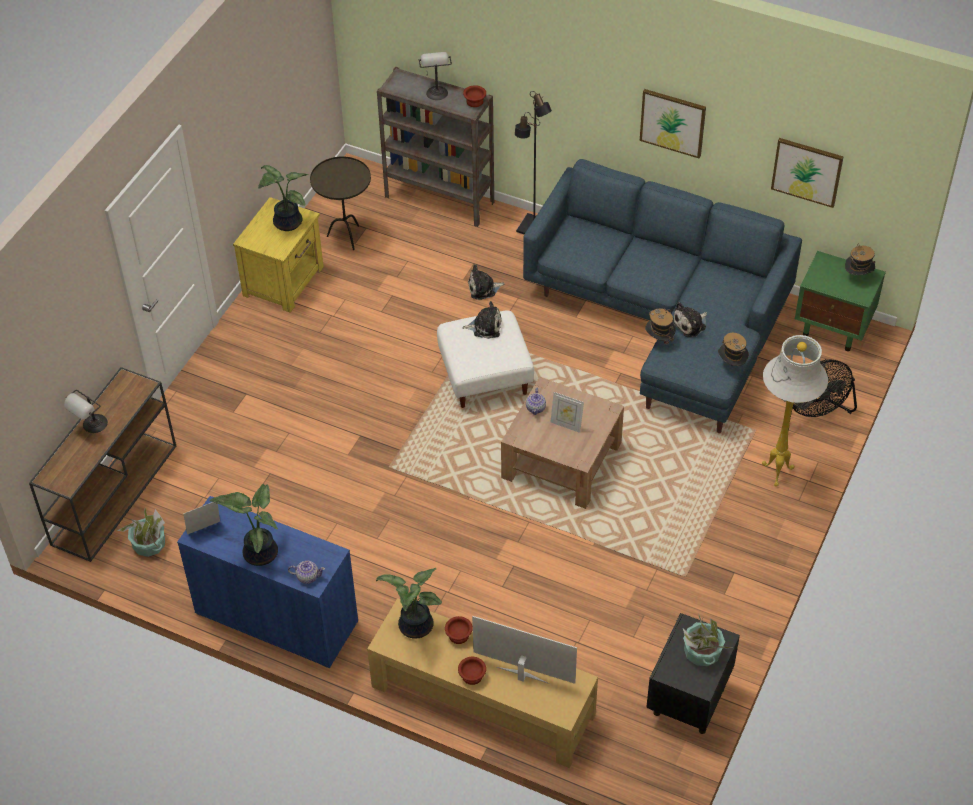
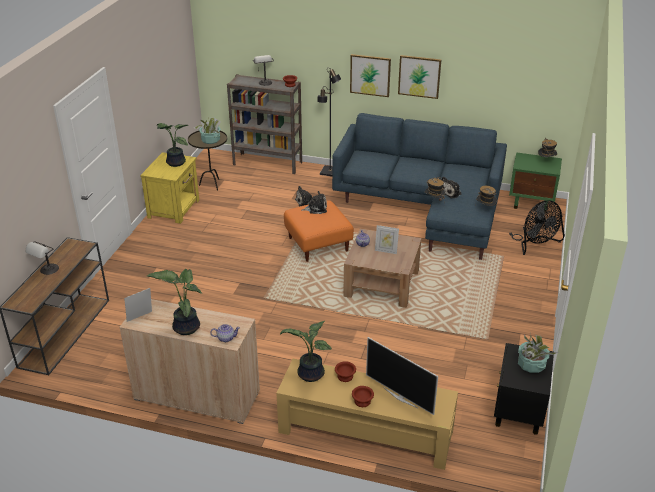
camera: 10 degrees left, 15 degrees down
potted plant [117,508,165,557] -> potted plant moved to [194,117,221,144]
blue cabinet [177,496,358,669] -> beige cabinet [119,299,260,424]
white ottoman [437,310,534,408] -> orange ottoman [284,200,354,262]
television [472,616,577,684] -> television turned 150 degrees counterclockwise [366,337,438,415]
white floor lamp [762,335,828,486] -> none
picture [771,138,844,208] -> picture moved to [350,54,391,97]

